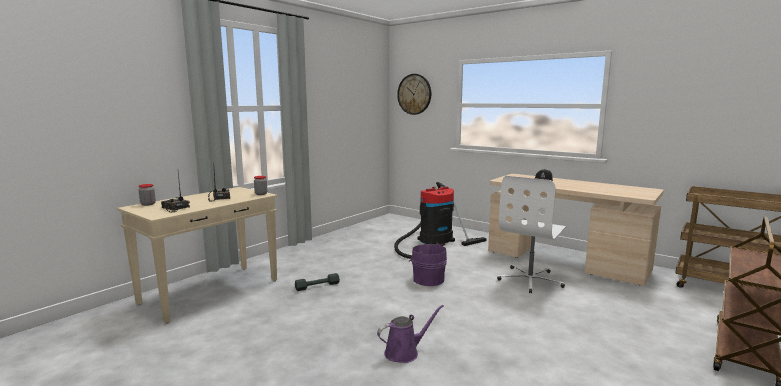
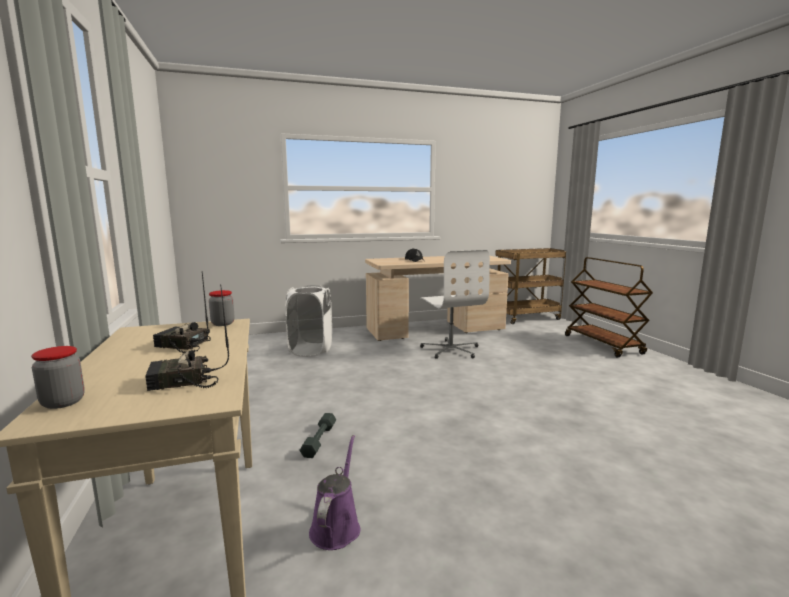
camera: 55 degrees left, 0 degrees up
purple watering can [377,305,444,363] -> purple watering can moved to [309,435,360,550]
vacuum cleaner [394,182,486,259] -> white laundry basket [285,285,332,357]
wall clock [397,74,431,115] -> none
purple bucket [408,243,447,286] -> none

